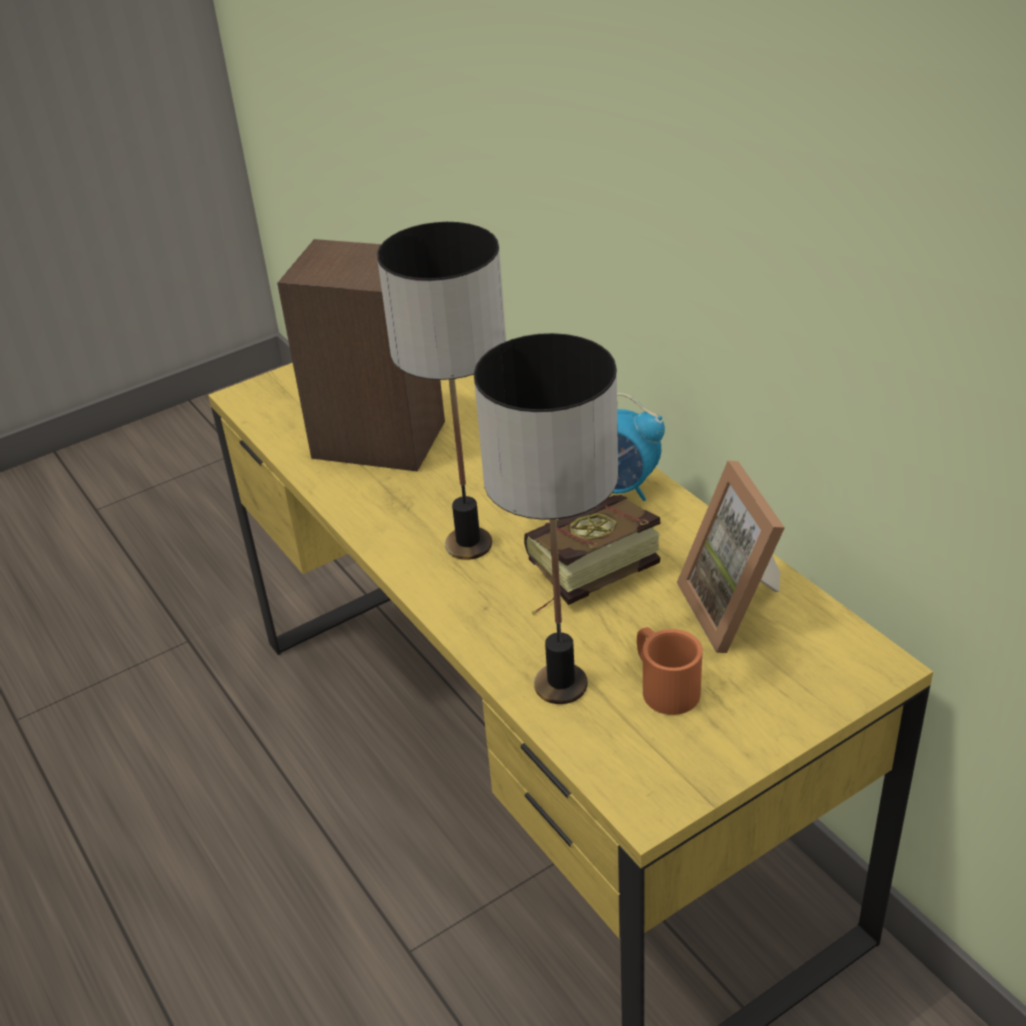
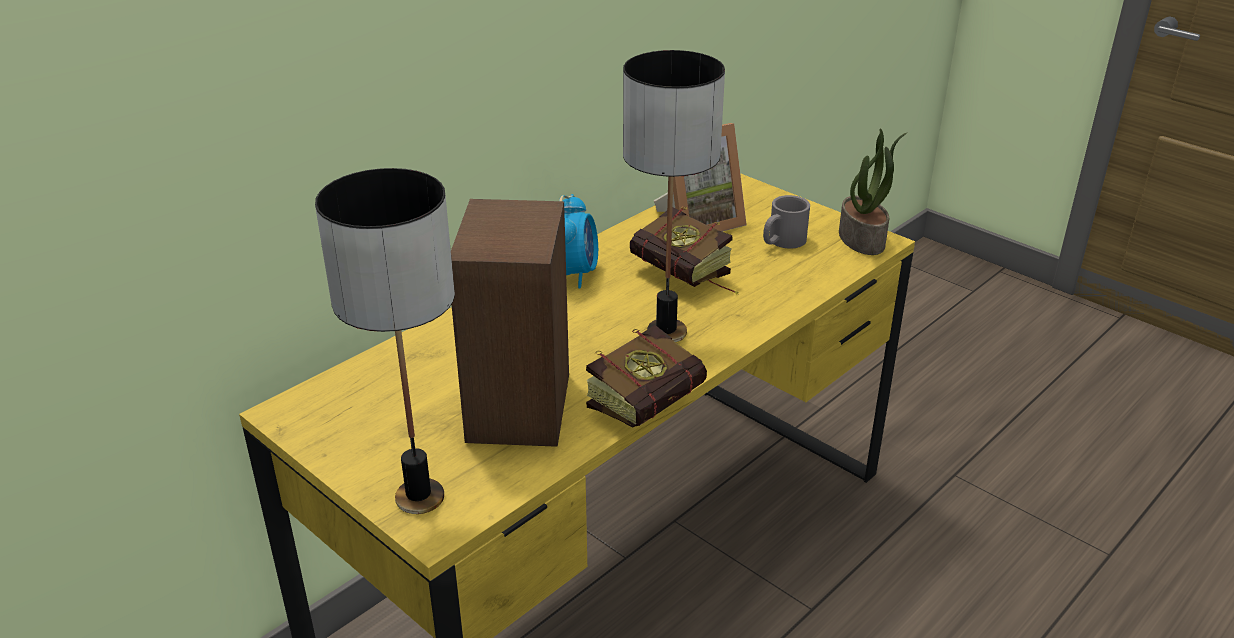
camera: 105 degrees left, 5 degrees down
table lamp [474,333,619,704] -> table lamp moved to [315,168,455,514]
orange mug [637,627,703,715] -> grey mug [763,195,810,248]
none -> book [586,325,707,428]
none -> potted plant [839,128,907,255]

